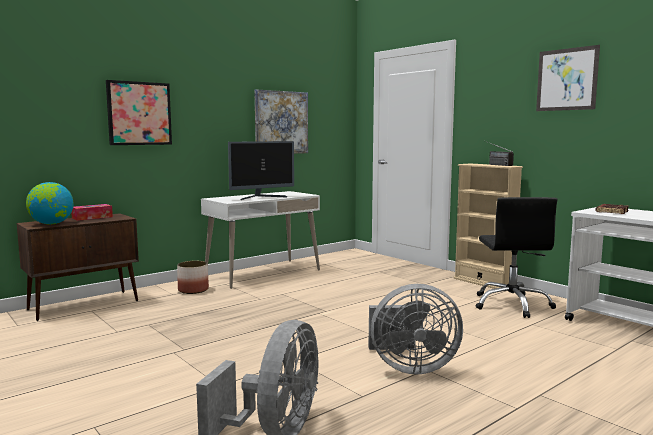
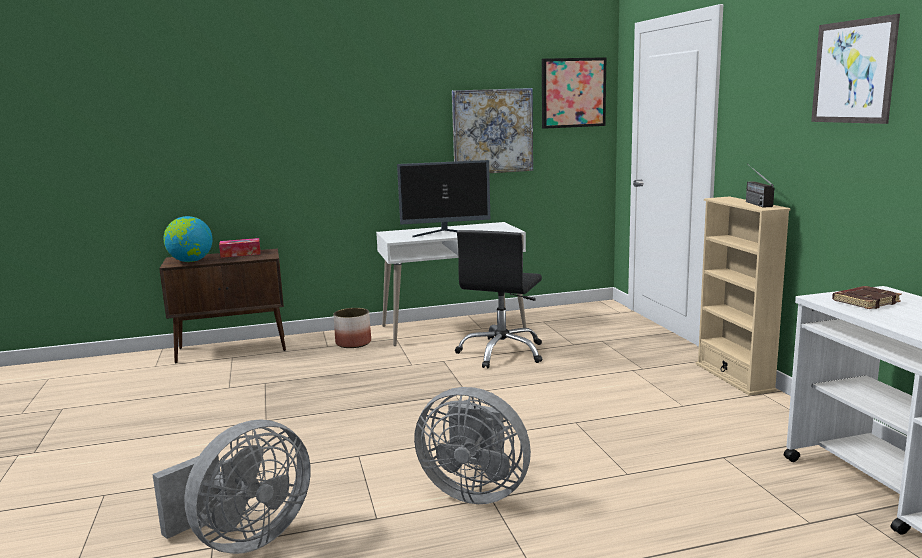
camera: 25 degrees right, 5 degrees up
picture [106,80,172,145] -> picture moved to [542,57,606,129]
black office chair [476,197,557,318] -> black office chair moved to [455,230,542,369]

